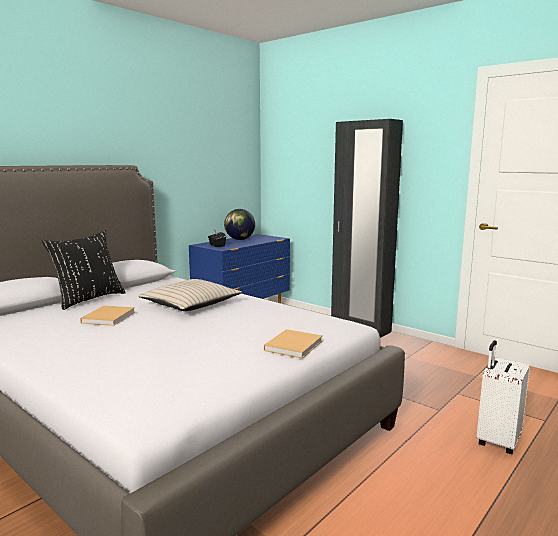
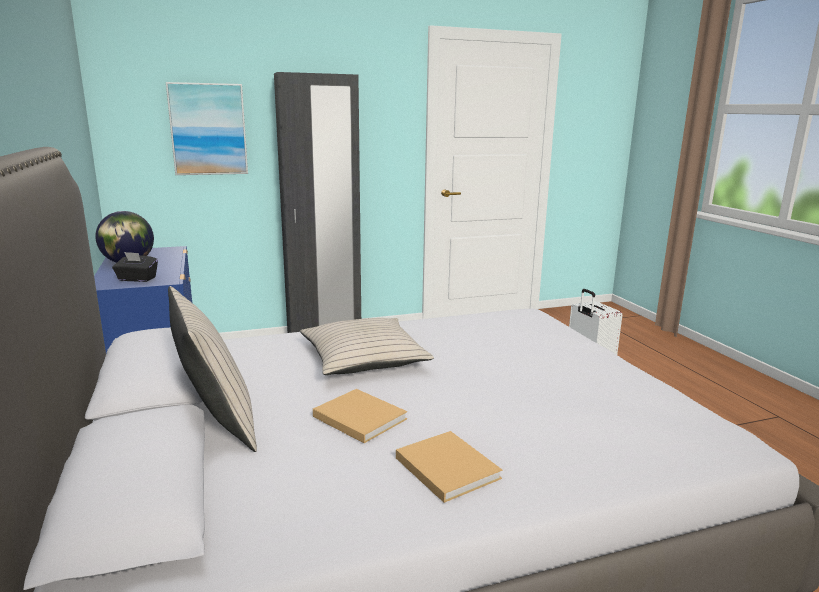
camera: 60 degrees left, 5 degrees up
black pillow [41,231,126,310] -> beige pillow [168,286,257,452]
beige book [264,329,323,359] -> beige book moved to [396,431,502,503]
none -> picture [166,82,248,175]

